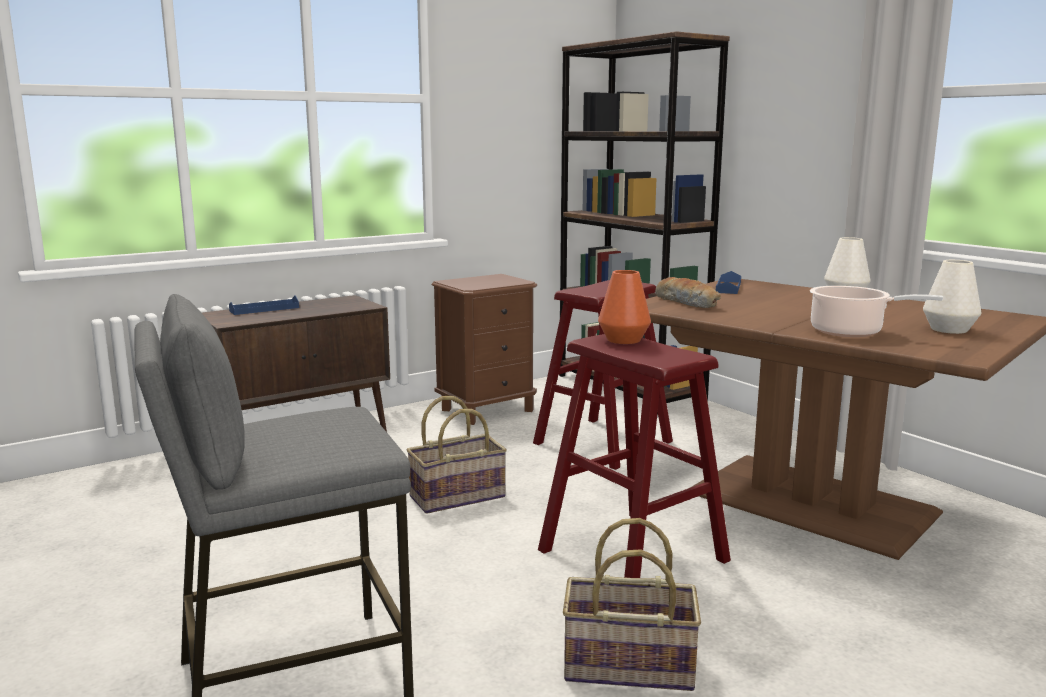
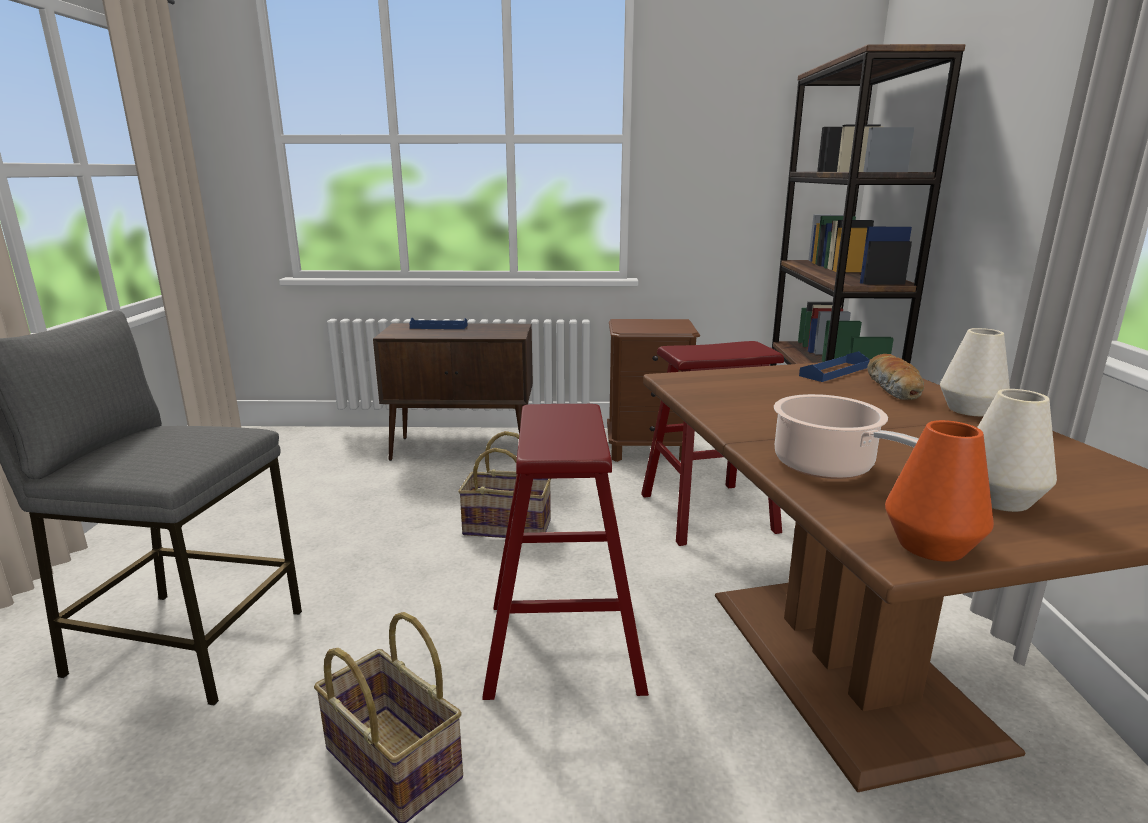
camera: 35 degrees right, 5 degrees up
orange vase [598,270,651,344] -> orange vase moved to [885,420,994,562]
bread [655,277,721,308] -> bread moved to [867,354,924,400]

